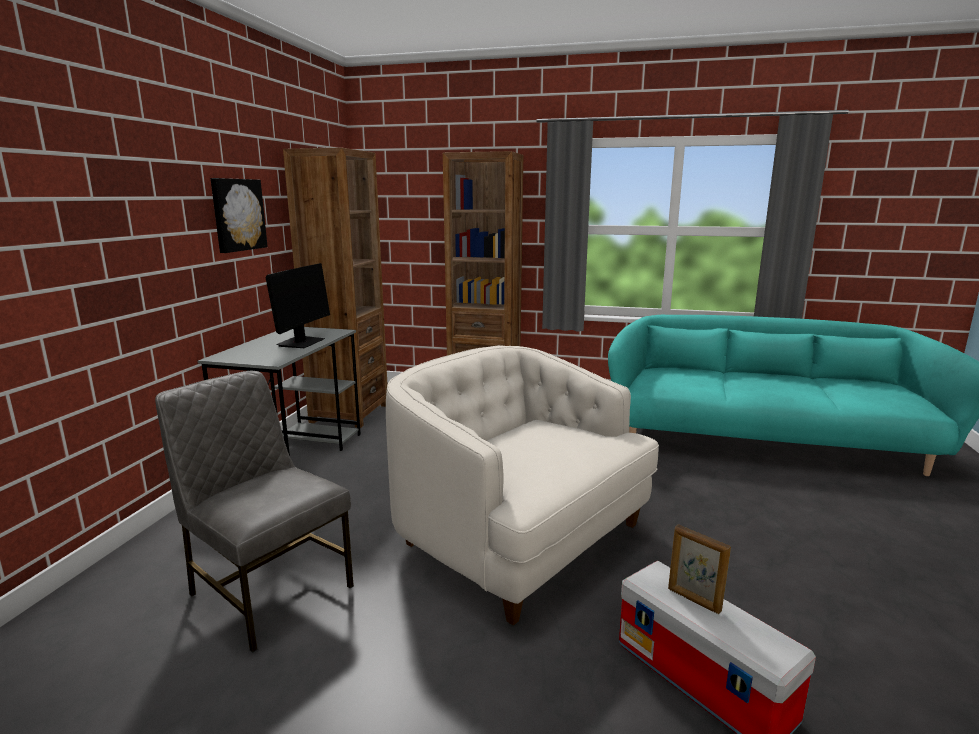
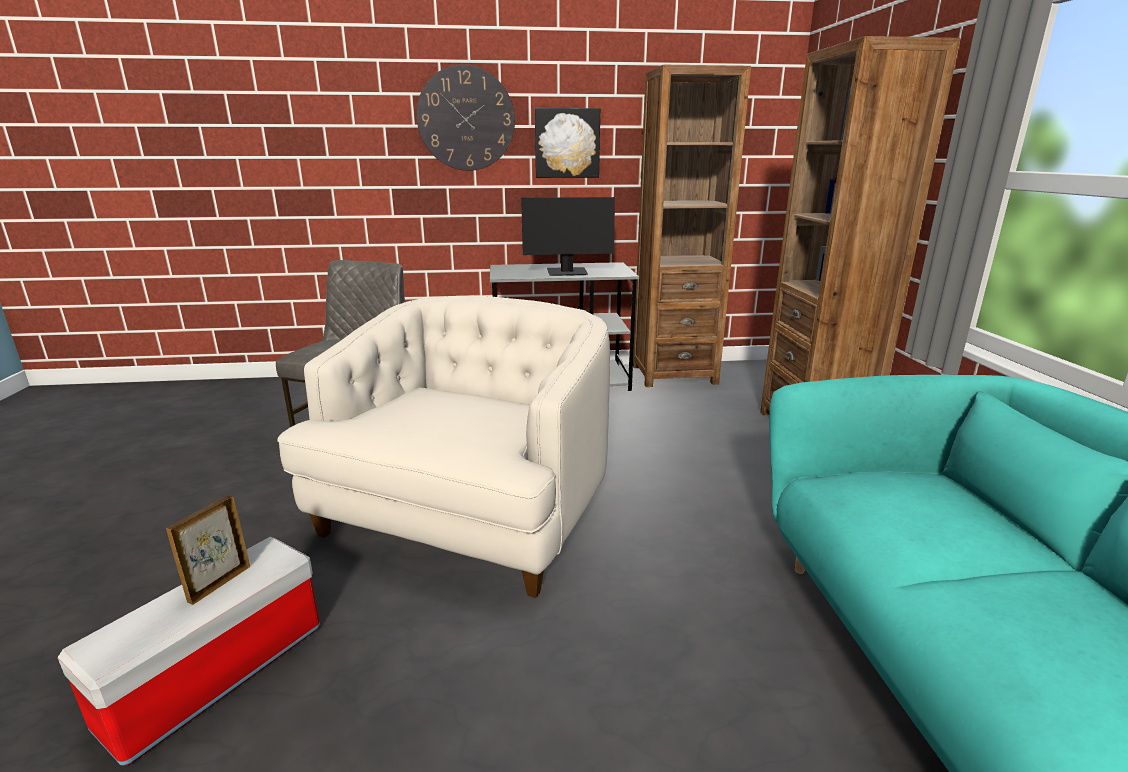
camera: 70 degrees right, 5 degrees up
none -> wall clock [417,65,515,171]

